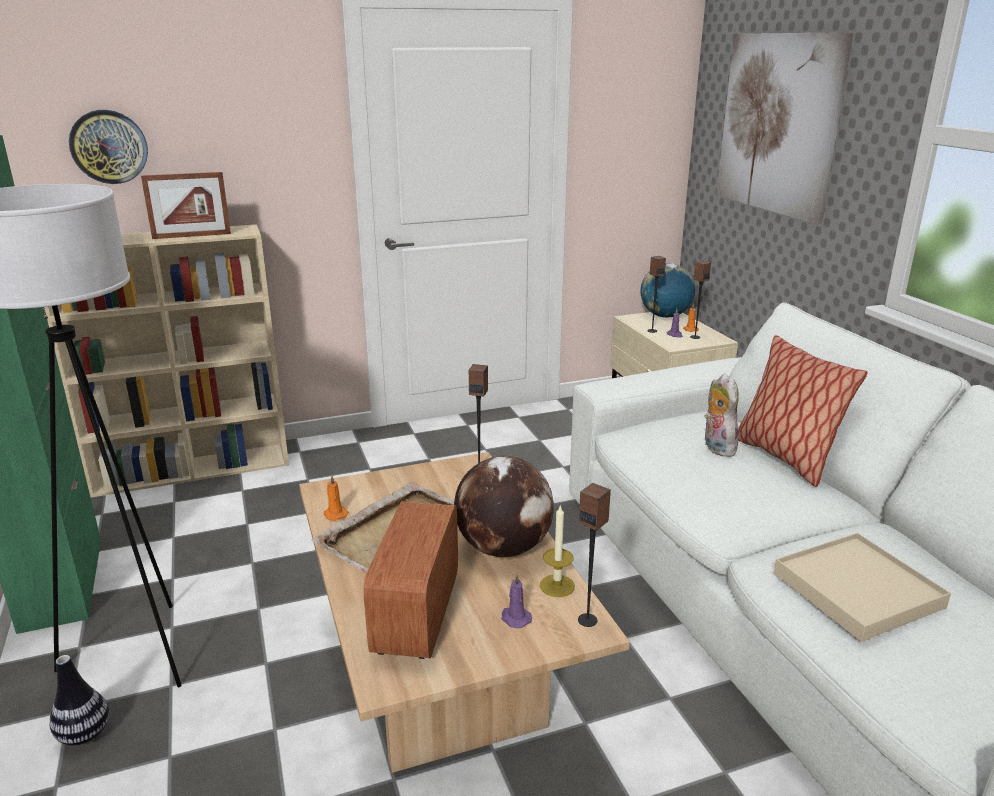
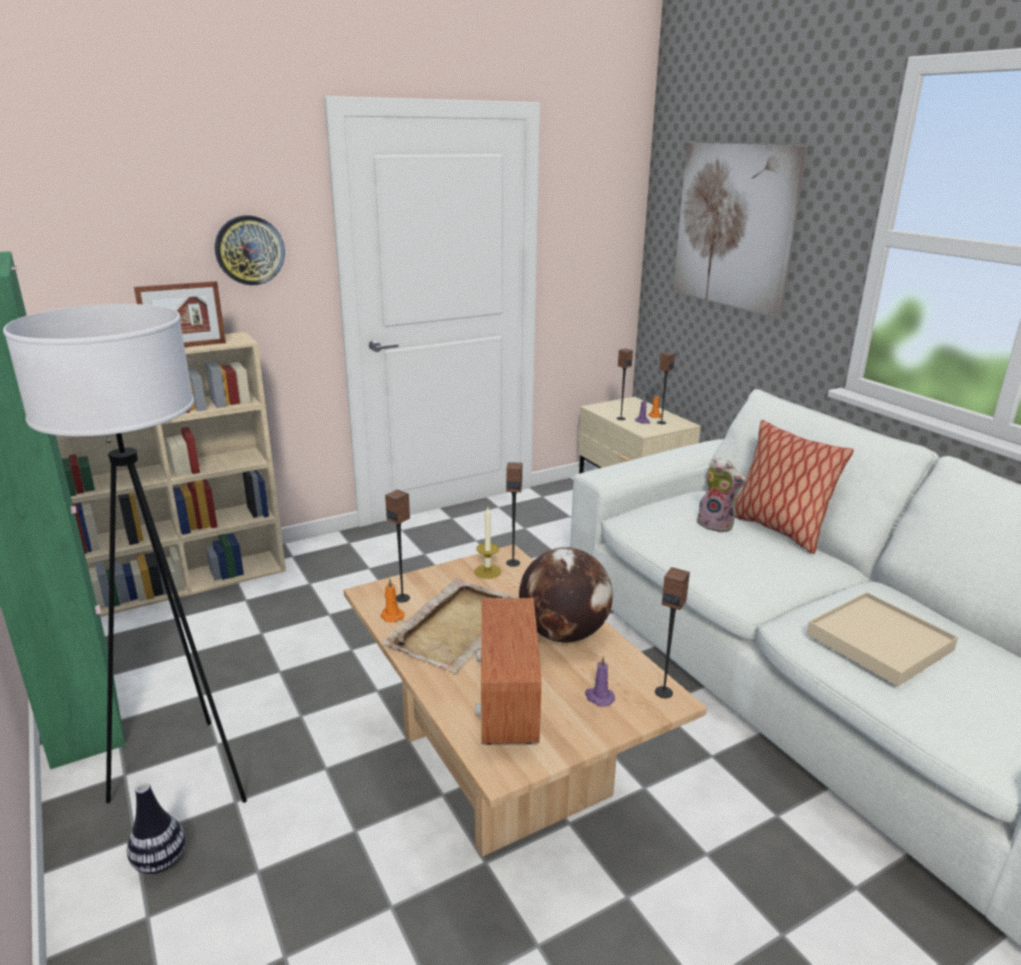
camera: 10 degrees left, 0 degrees up
wall clock [69,110,148,184] -> wall clock moved to [215,215,285,286]
candle [540,504,575,597] -> candle moved to [475,507,501,579]
globe [640,263,695,318] -> none
plush toy [704,373,739,457] -> plush toy turned 150 degrees clockwise [695,457,746,533]
none -> speaker [385,490,410,602]

